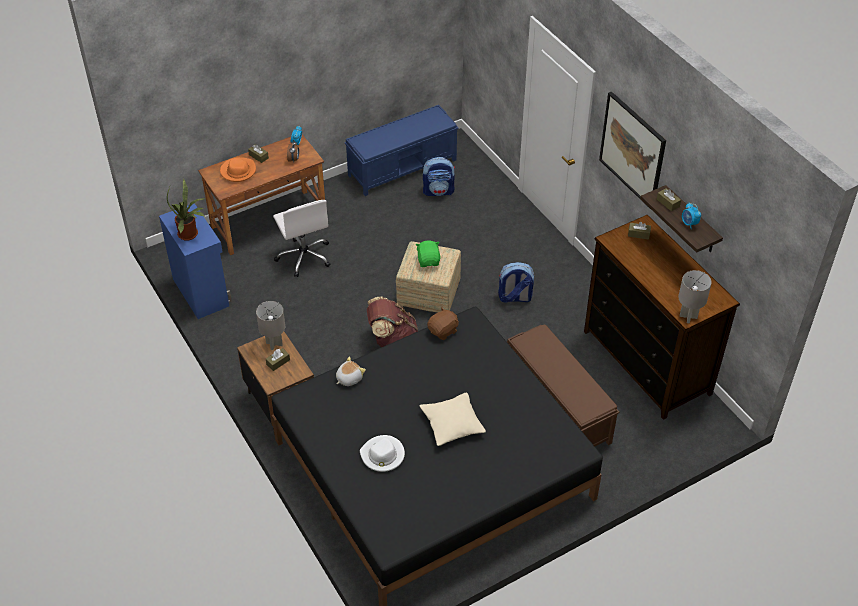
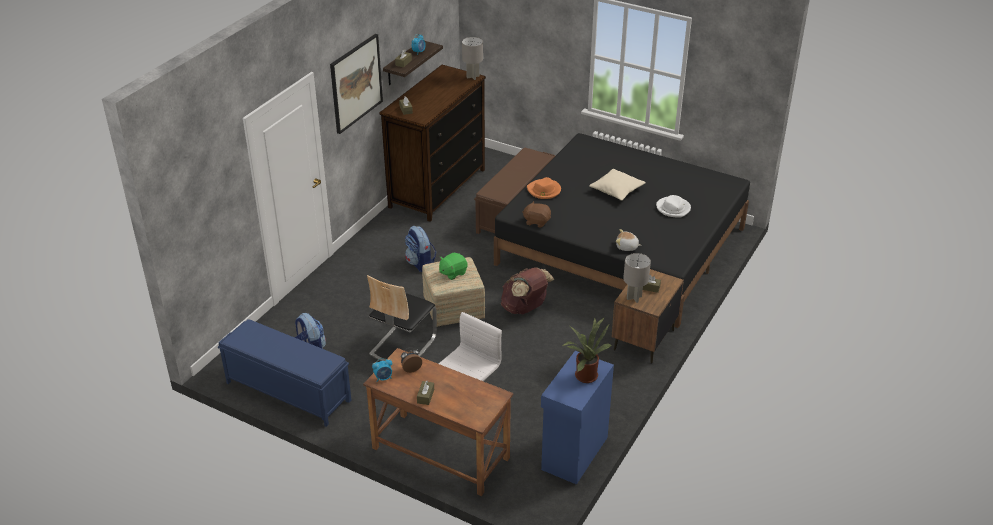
camera: 120 degrees left, 10 degrees down
orange hat [220,157,256,182] -> orange hat moved to [527,177,561,199]
none -> chair [367,275,437,361]

